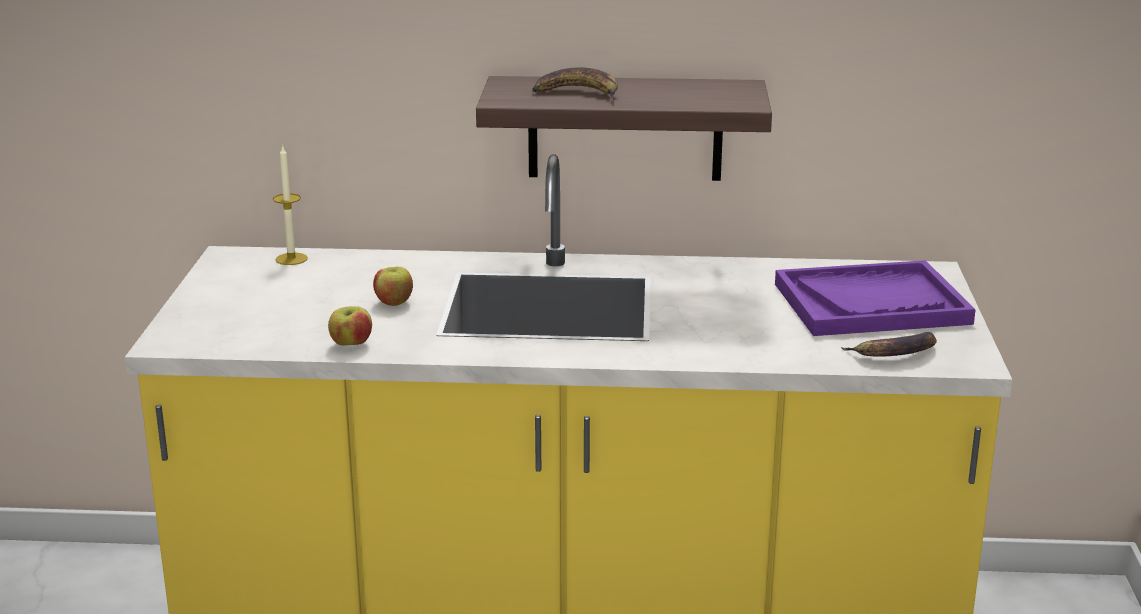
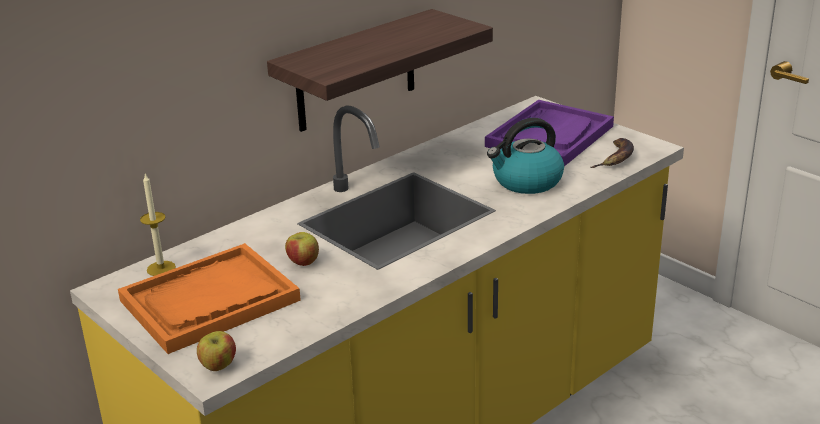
camera: 45 degrees left, 5 degrees up
apple [328,306,372,346] -> apple moved to [197,331,236,371]
banana [532,67,618,103] -> none
none -> orange tray [118,243,301,354]
none -> kettle [487,118,564,194]

